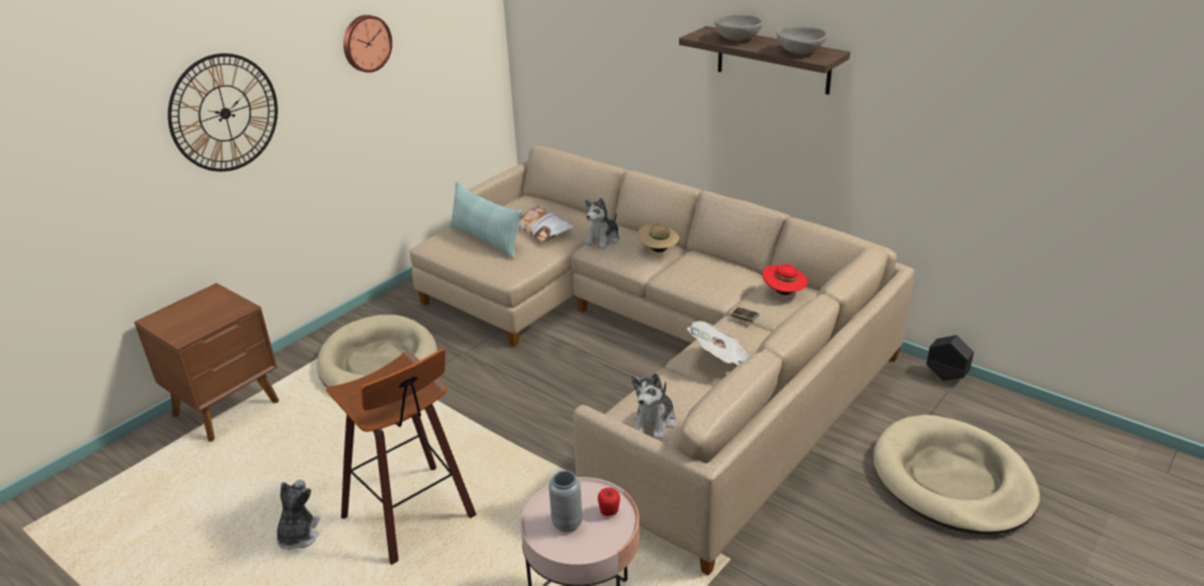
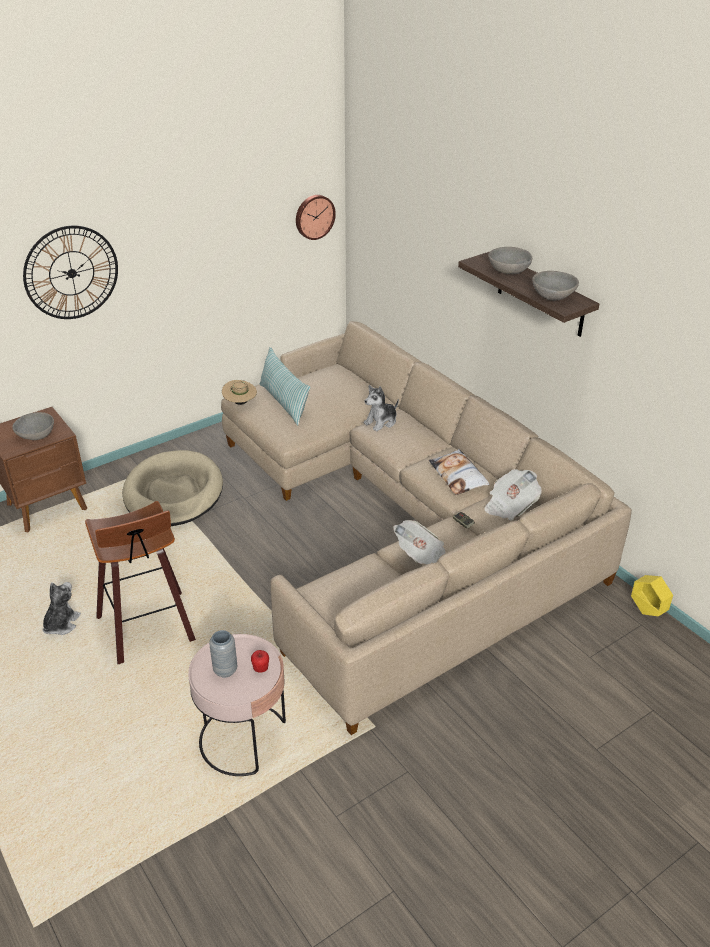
camera: 15 degrees right, 5 degrees up
wall clock [343,15,392,73] -> wall clock moved to [296,195,336,240]
pillow [519,205,574,242] -> pillow moved to [429,449,489,495]
plush toy [631,373,676,440] -> none
beige hat [638,223,679,252] -> beige hat moved to [222,380,257,405]
red hat [763,264,808,295] -> newspaper [484,469,542,520]
beige dog bed [873,415,1040,534] -> none
black planter [926,335,974,381] -> yellow planter [631,575,673,616]
none -> grey bowl [12,412,54,440]

